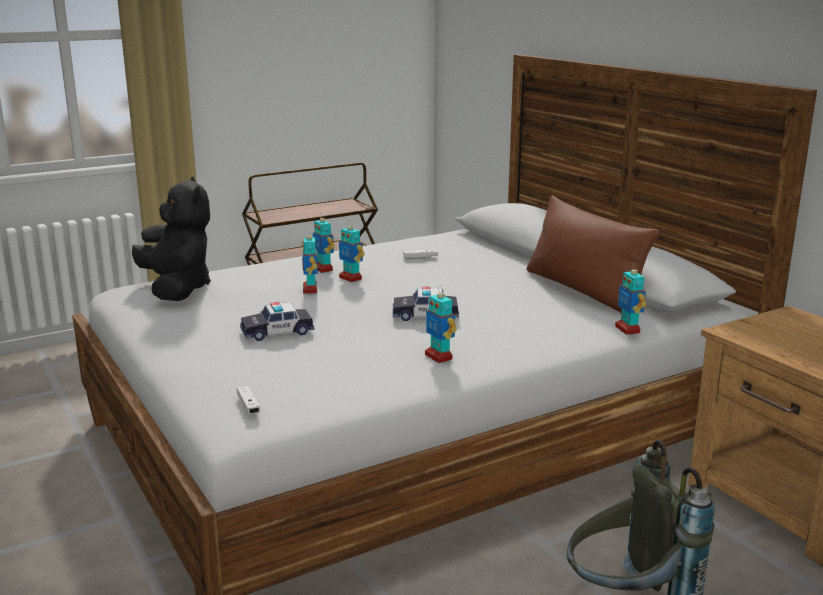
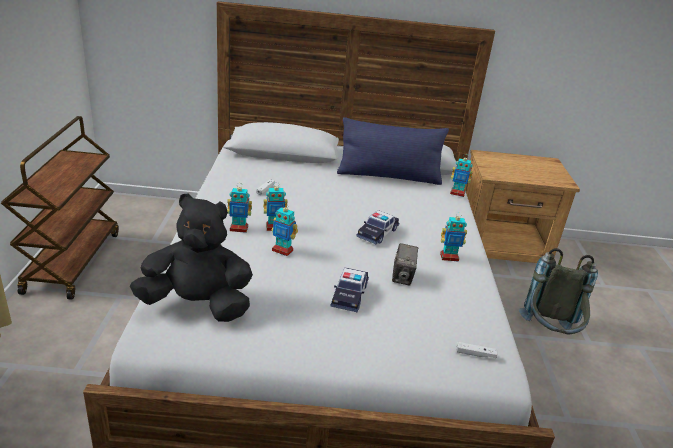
camera: 60 degrees left, 10 degrees up
brown pillow [526,195,660,314] -> blue pillow [337,117,449,185]
none -> camera [392,243,418,285]

